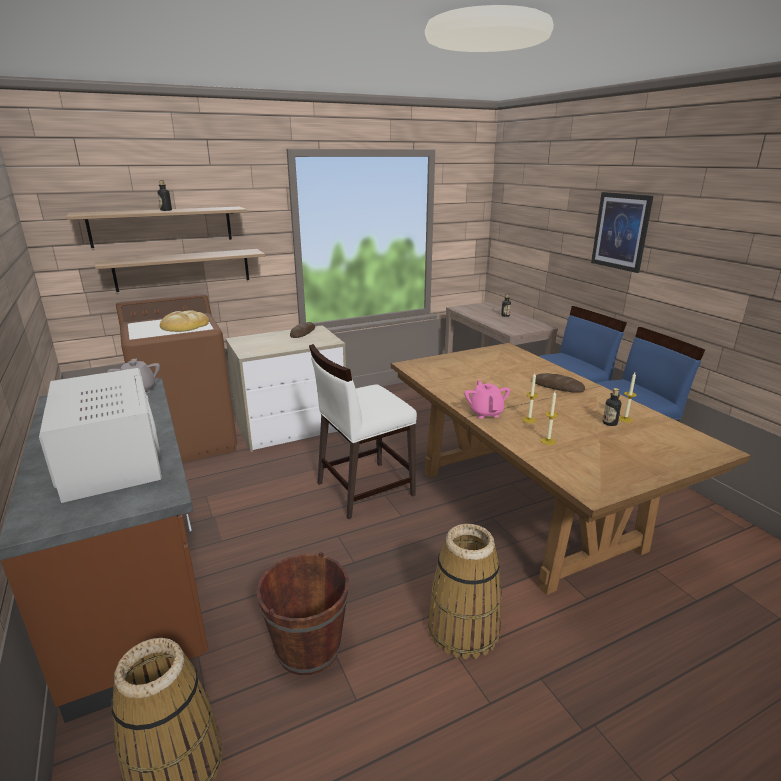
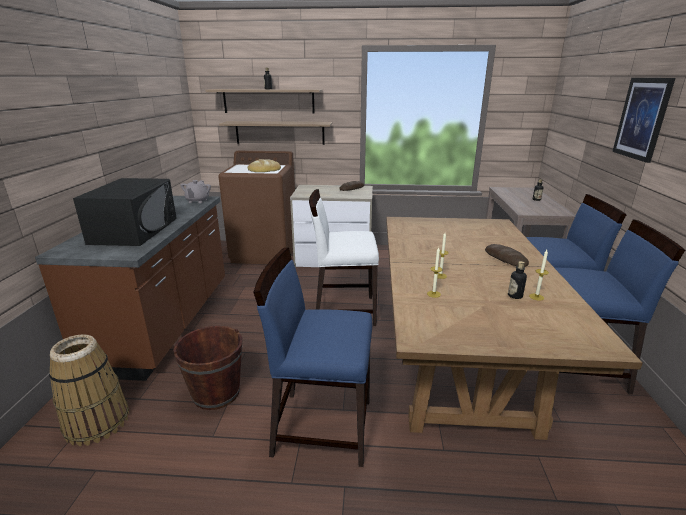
camera: 30 degrees right, 0 degrees up
white microwave [39,368,162,503] -> black microwave [73,178,177,246]
basket [428,524,502,659] -> blue chair [253,247,372,467]
pink teapot [464,380,510,419] -> none

